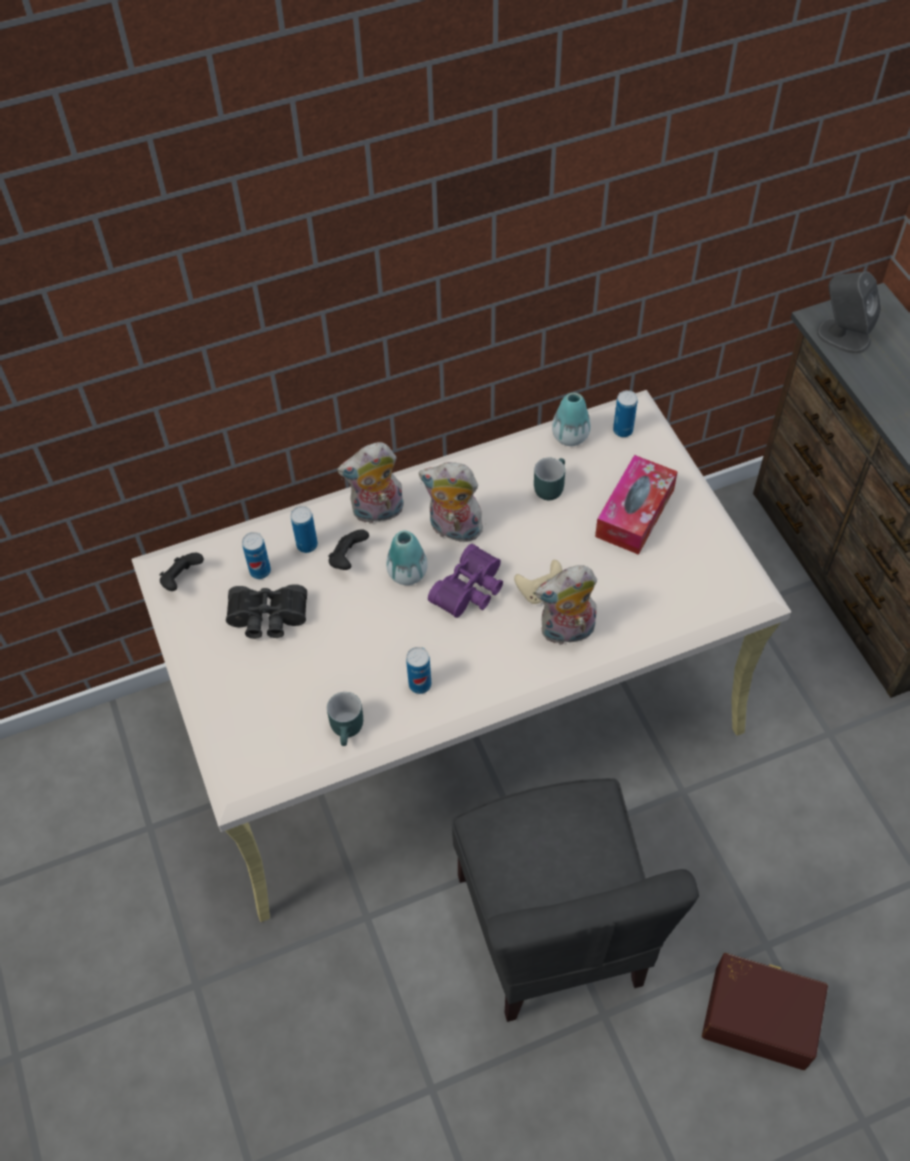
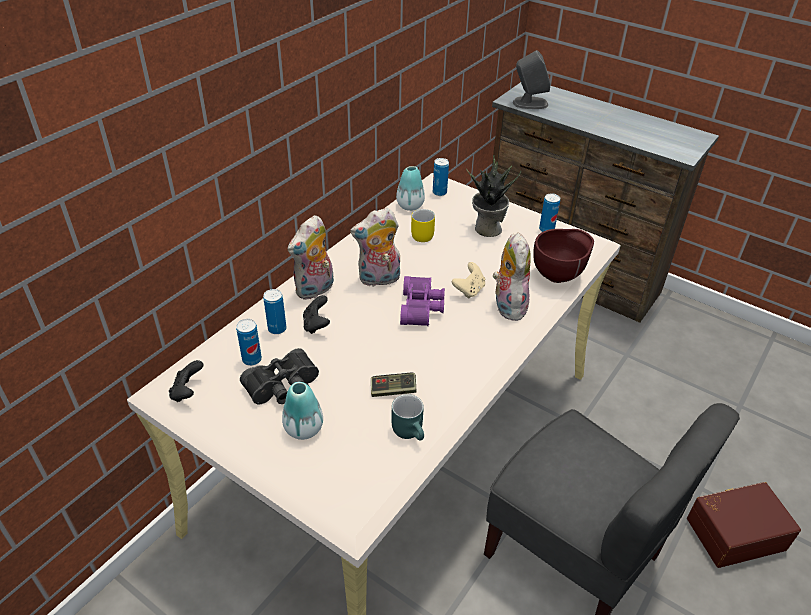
camera: 35 degrees left, 15 degrees down
vase [386,531,428,585] -> vase moved to [282,382,323,440]
can [406,647,431,694] -> can moved to [539,193,560,232]
turquoise mug [534,458,565,500] -> yellow mug [411,209,435,242]
plush toy [535,565,597,645] -> plush toy turned 135 degrees clockwise [493,232,531,321]
tissue box [595,455,678,555] -> potted plant [466,155,521,237]
none -> game controller [371,373,417,397]
none -> brown bowl [533,229,594,283]

